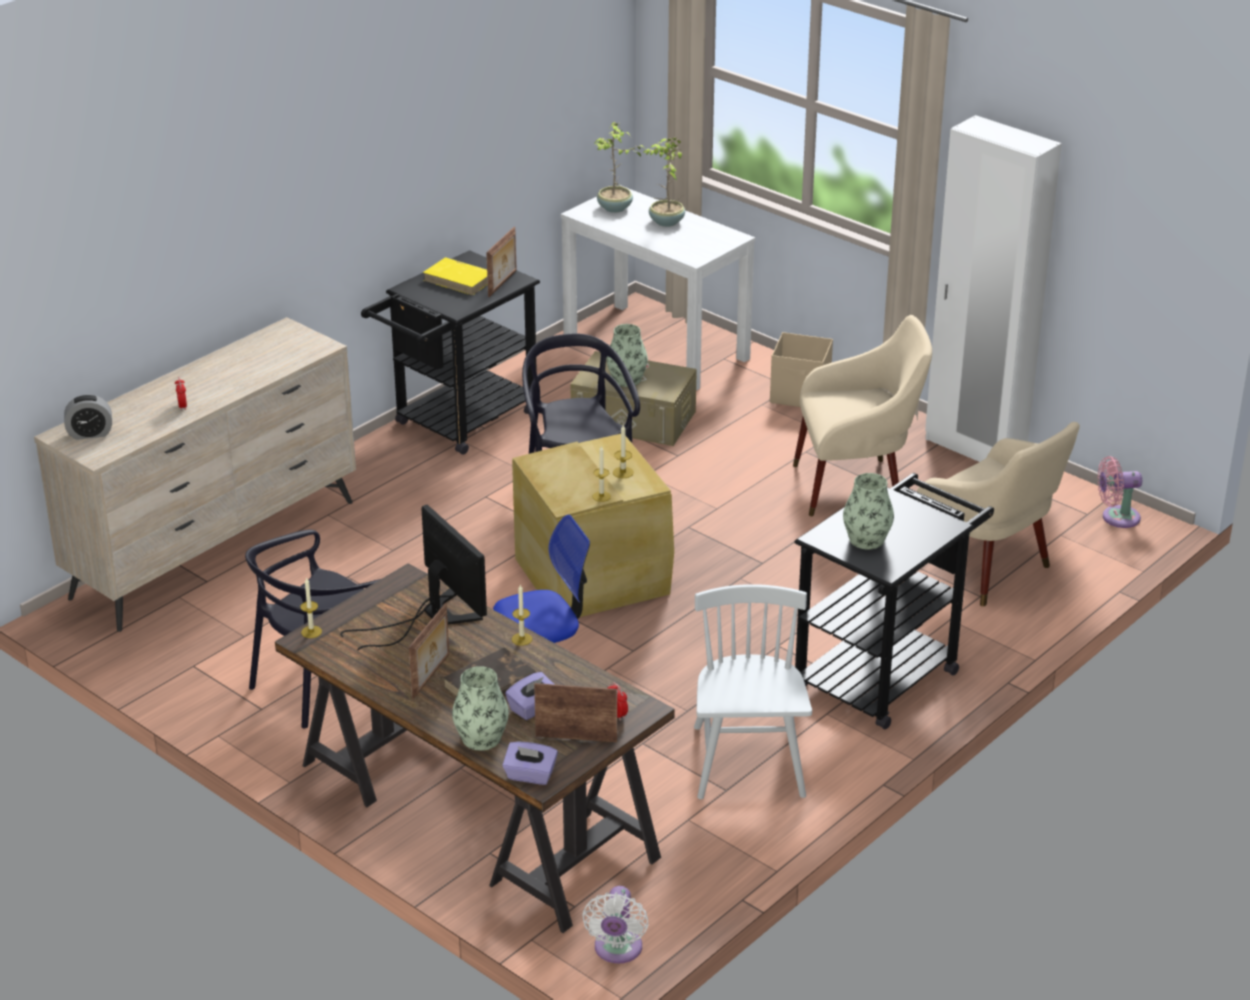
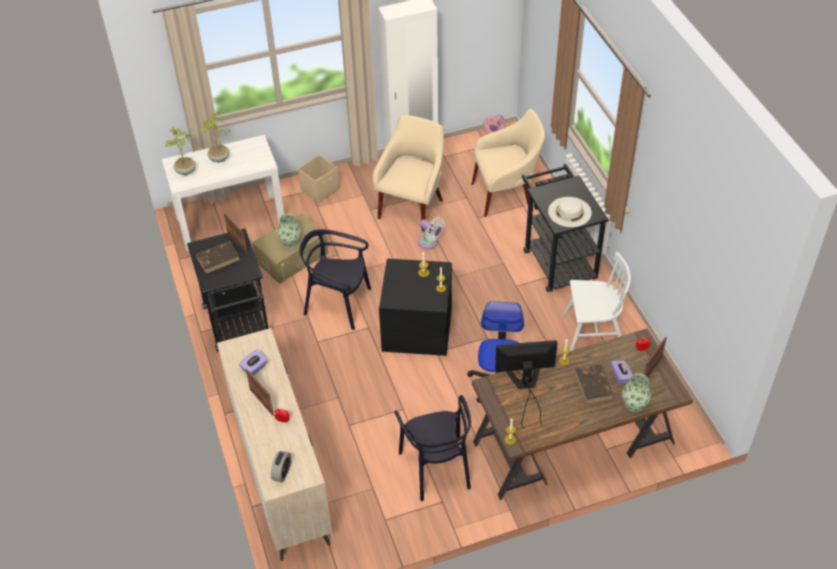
camera: 60 degrees left, 15 degrees up
picture frame [409,603,449,699] -> picture frame moved to [246,369,274,416]
yellow book [423,257,488,296] -> brown book [196,241,240,274]
purple tissue box [502,742,558,785] -> purple tissue box moved to [239,350,267,376]
beige storage box [512,434,674,617] -> black storage box [379,259,452,356]
white fan [582,886,648,964] -> white fan moved to [418,217,444,249]
white chair [694,584,812,799] -> white chair turned 150 degrees clockwise [563,252,631,351]
vase [843,473,894,549] -> white hat [548,197,592,227]

